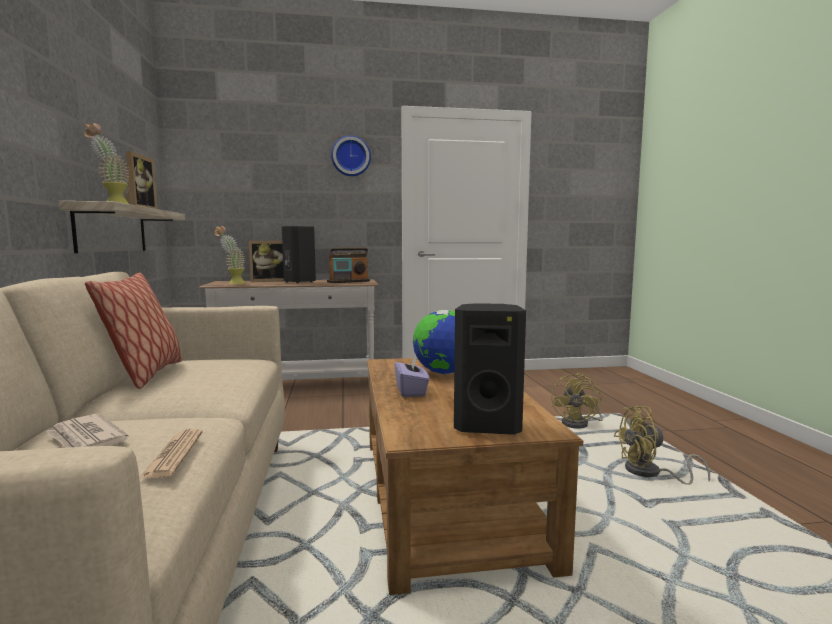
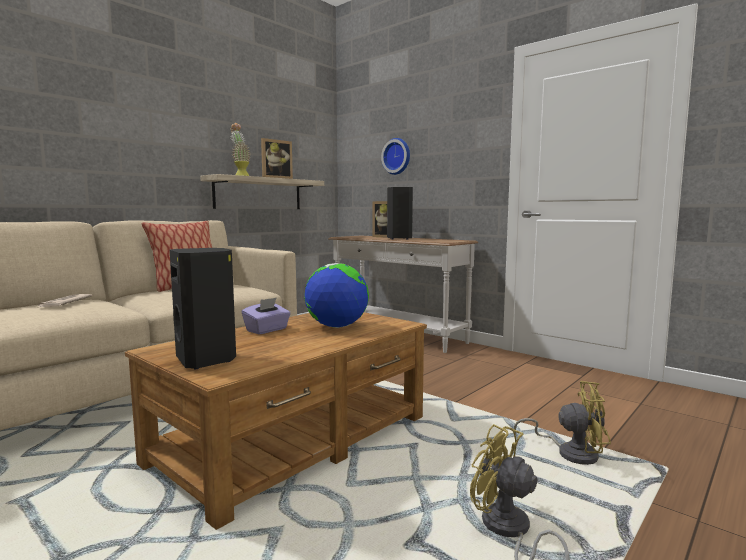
camera: 50 degrees right, 0 degrees up
newspaper [140,429,202,478] -> none
potted plant [214,226,246,284] -> none
radio [327,248,370,283] -> none
wall clock [331,135,371,176] -> wall clock moved to [381,138,410,175]
yellow fan [551,373,603,429] -> yellow fan turned 150 degrees counterclockwise [514,381,611,465]

